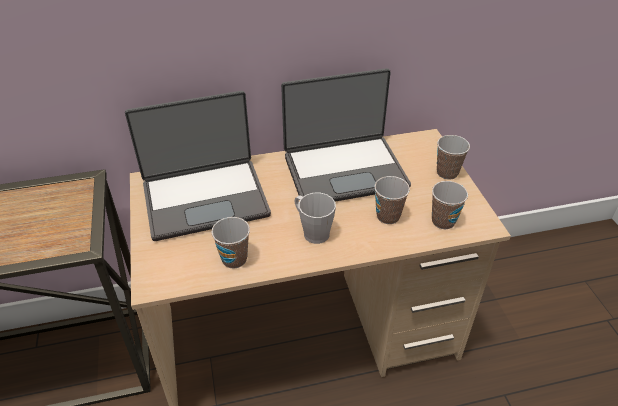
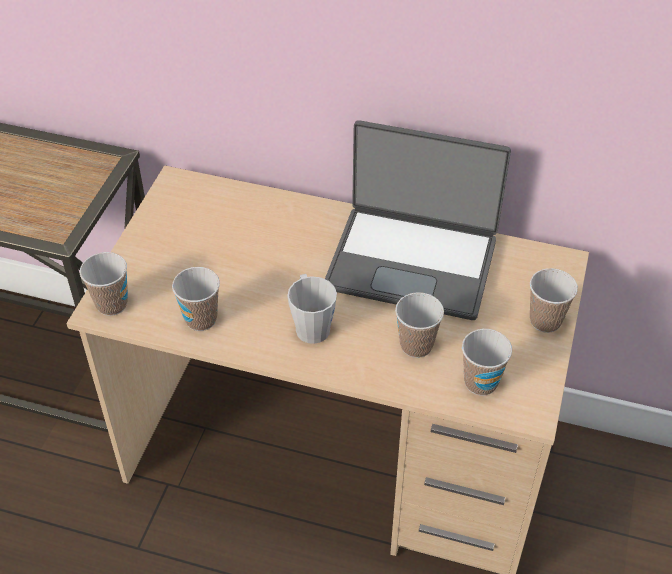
camera: 30 degrees right, 5 degrees up
laptop [125,91,271,241] -> none
none -> cup [80,252,128,316]

